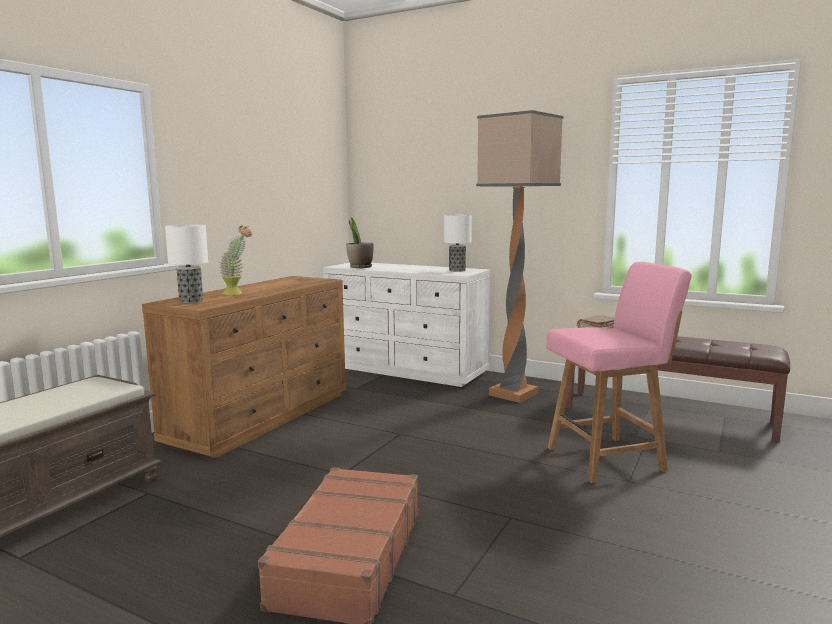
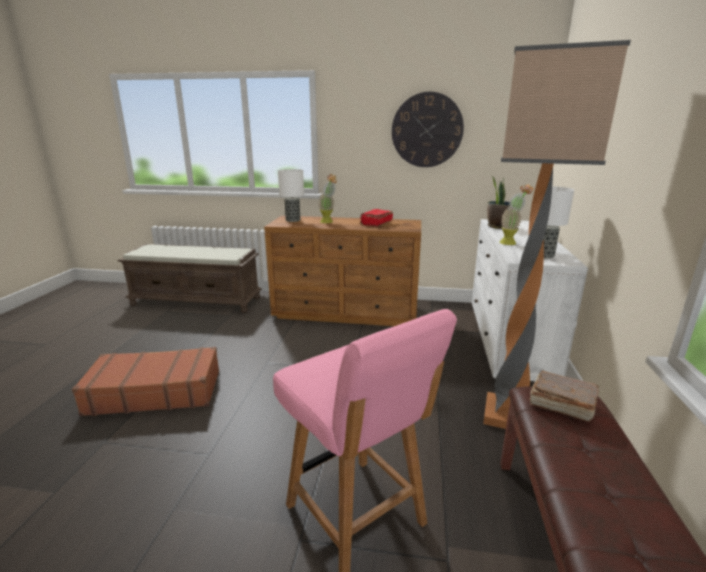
camera: 70 degrees right, 10 degrees up
none -> red book [360,209,393,227]
none -> wall clock [392,92,464,167]
none -> potted plant [500,184,533,245]

